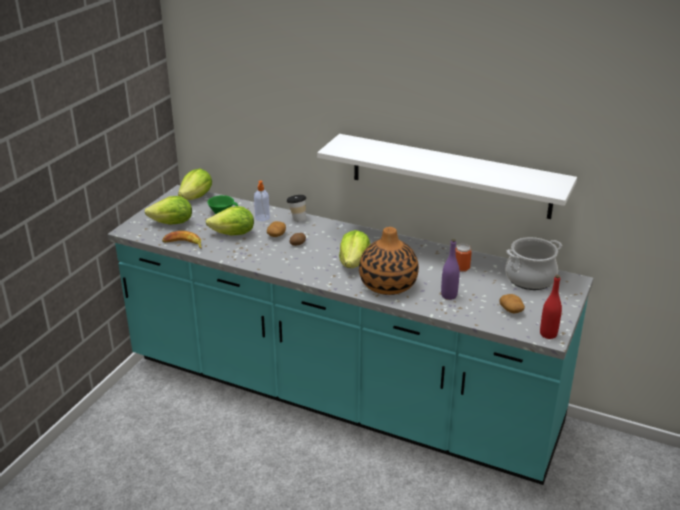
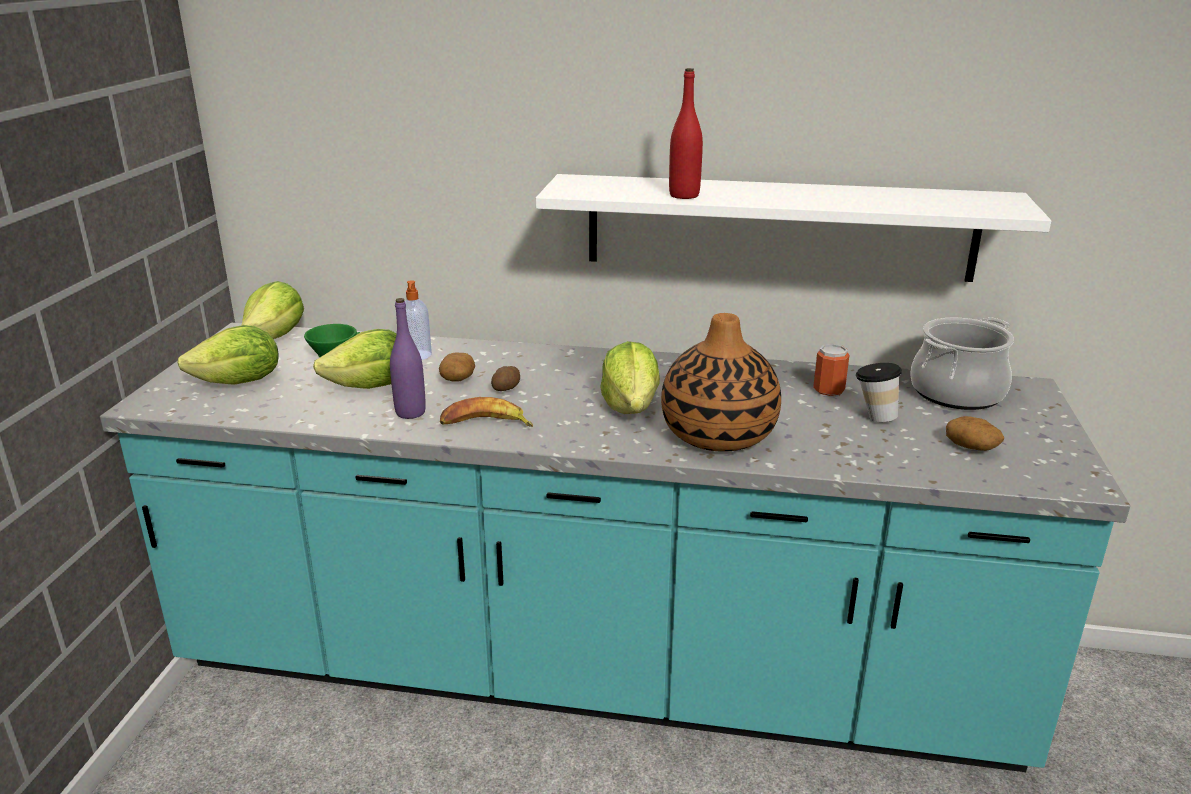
camera: 15 degrees left, 5 degrees down
banana [162,231,202,249] -> banana moved to [440,397,533,427]
cup [286,195,306,222] -> cup moved to [856,363,902,422]
purple bottle [441,239,460,300] -> purple bottle moved to [390,298,426,419]
red bottle [540,275,562,339] -> red bottle moved to [669,68,703,199]

